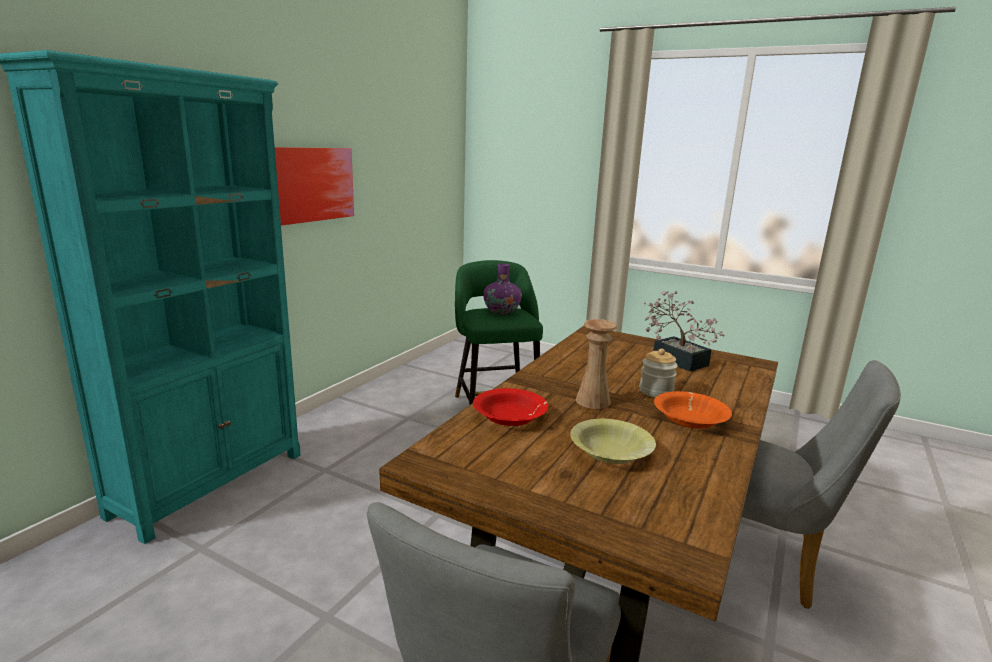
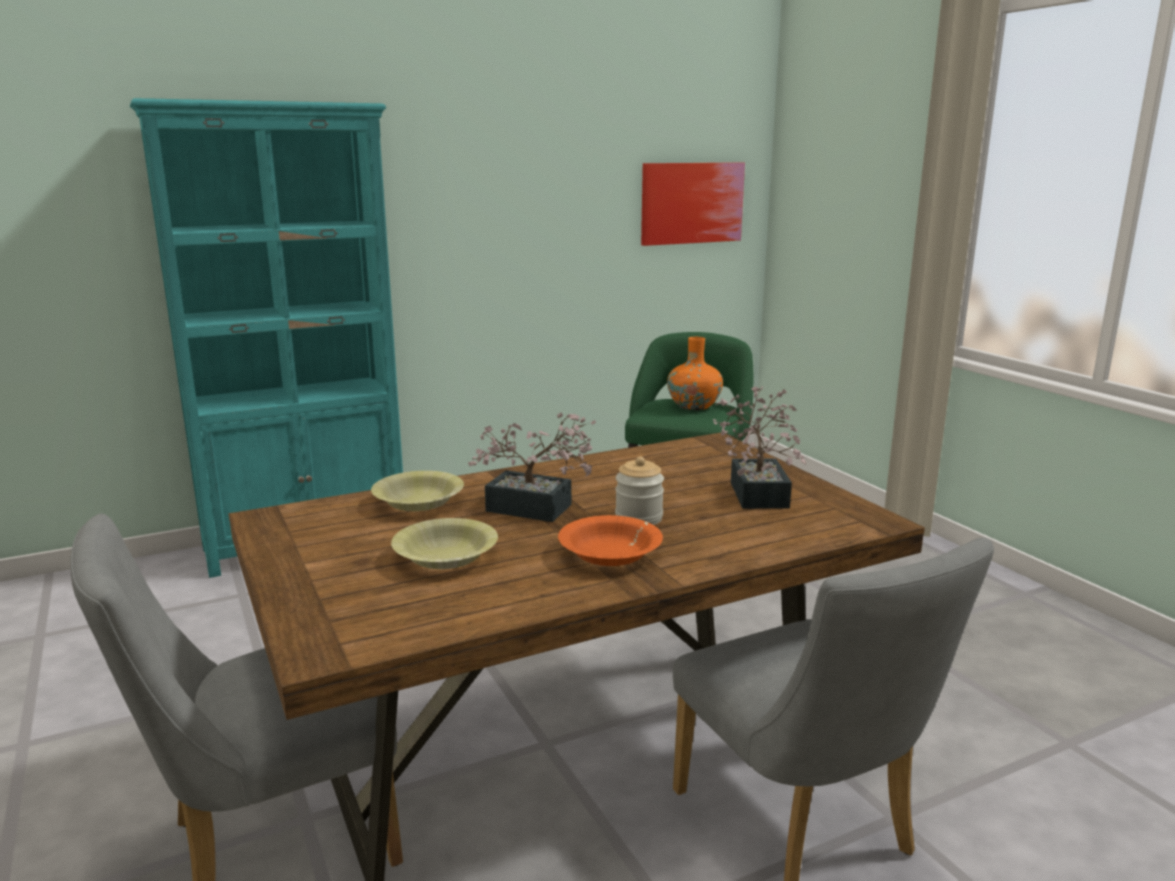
camera: 35 degrees right, 0 degrees up
picture [275,147,354,226] -> picture moved to [641,162,745,246]
red bowl [473,388,548,426] -> yellow bowl [371,471,464,511]
purple vase [483,263,522,315] -> orange vase [667,337,723,410]
beige vase [576,319,617,409] -> potted plant [468,412,596,522]

